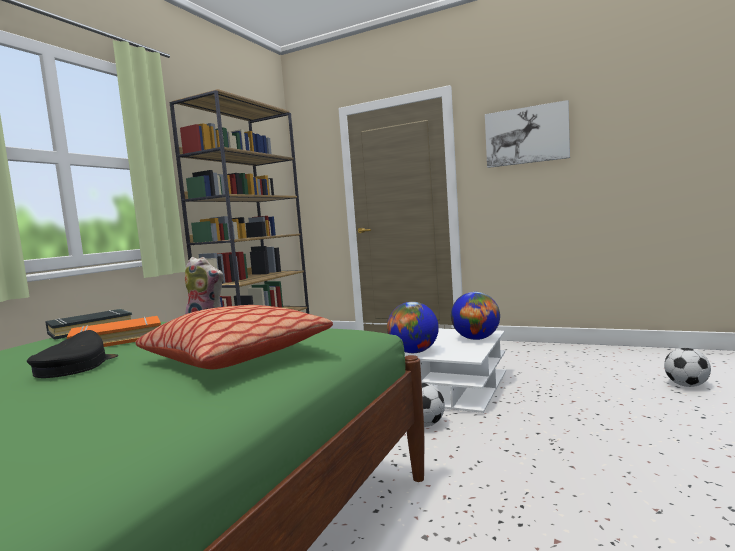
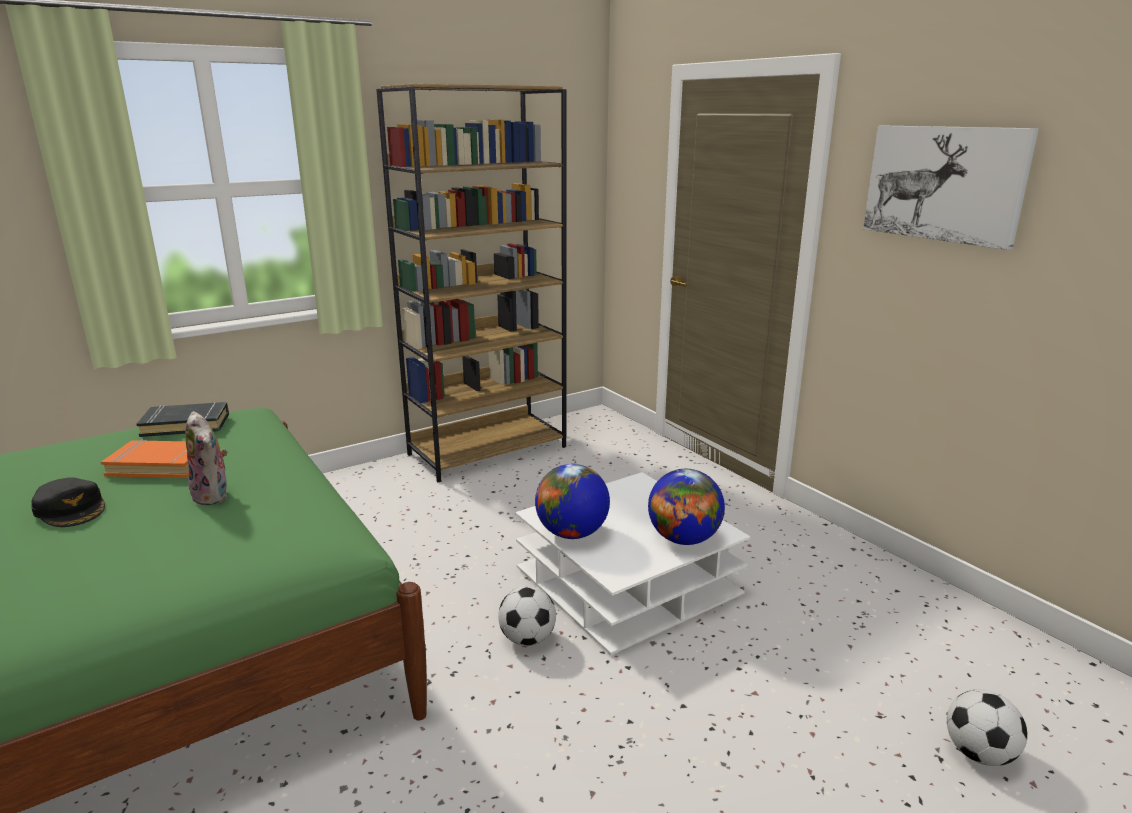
camera: 30 degrees right, 15 degrees up
black cap [27,330,119,378] -> black cap turned 90 degrees clockwise [31,477,105,527]
pillow [135,305,333,369] -> none

